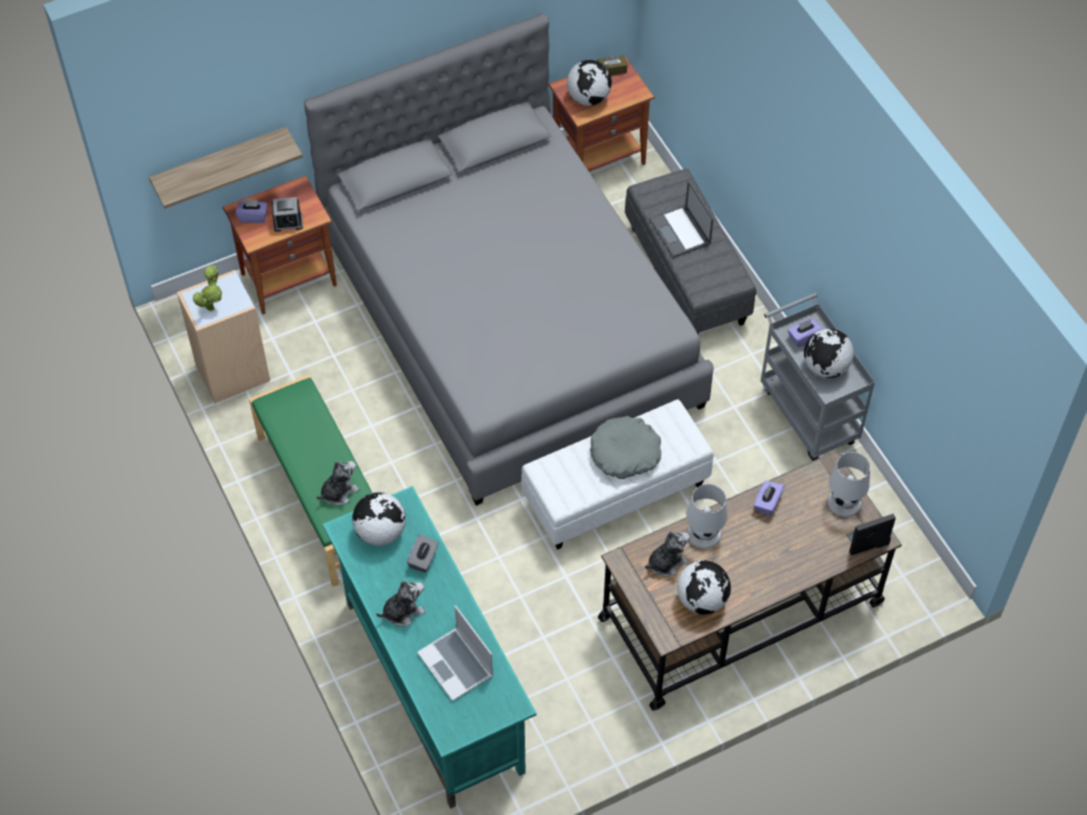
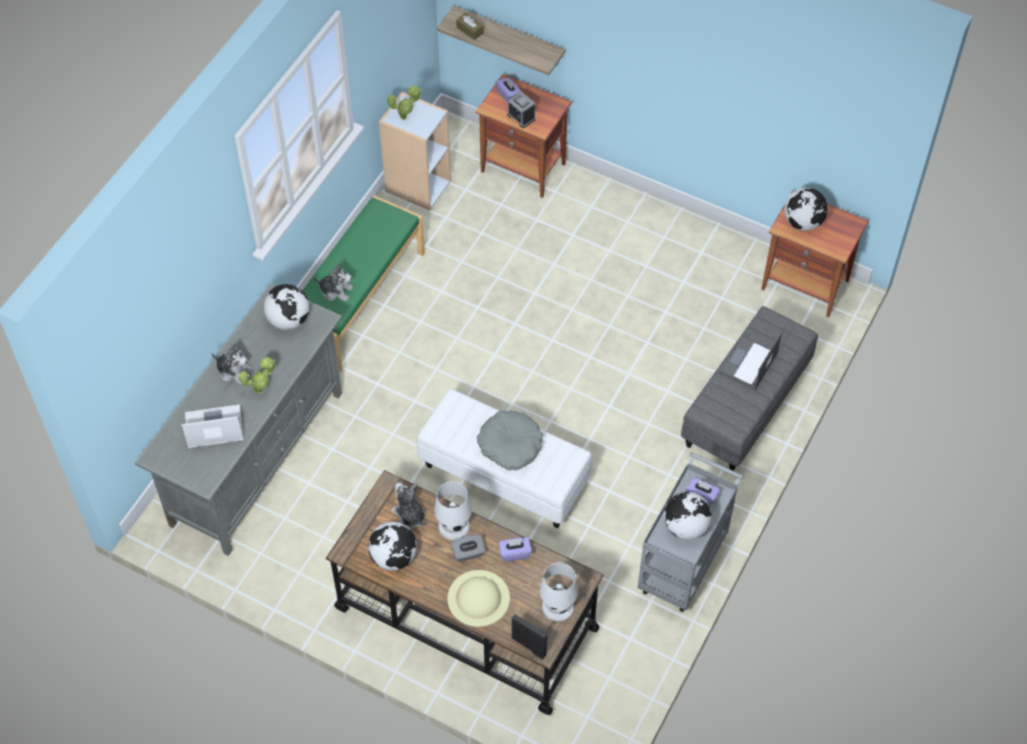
camera: 55 degrees right, 0 degrees up
grey bed [304,13,714,506] -> none
turquoise dresser [323,486,537,809] -> grey dresser [135,283,342,556]
grey tissue box [407,534,438,573] -> grey tissue box moved to [451,534,485,562]
laptop [417,606,493,701] -> laptop turned 60 degrees clockwise [181,404,243,448]
brown tissue box [598,55,627,76] -> brown tissue box moved to [456,13,484,40]
plush toy [645,531,690,577] -> plush toy turned 150 degrees counterclockwise [391,482,425,528]
none -> potted plant [238,357,276,394]
none -> beige hat [447,570,510,627]

